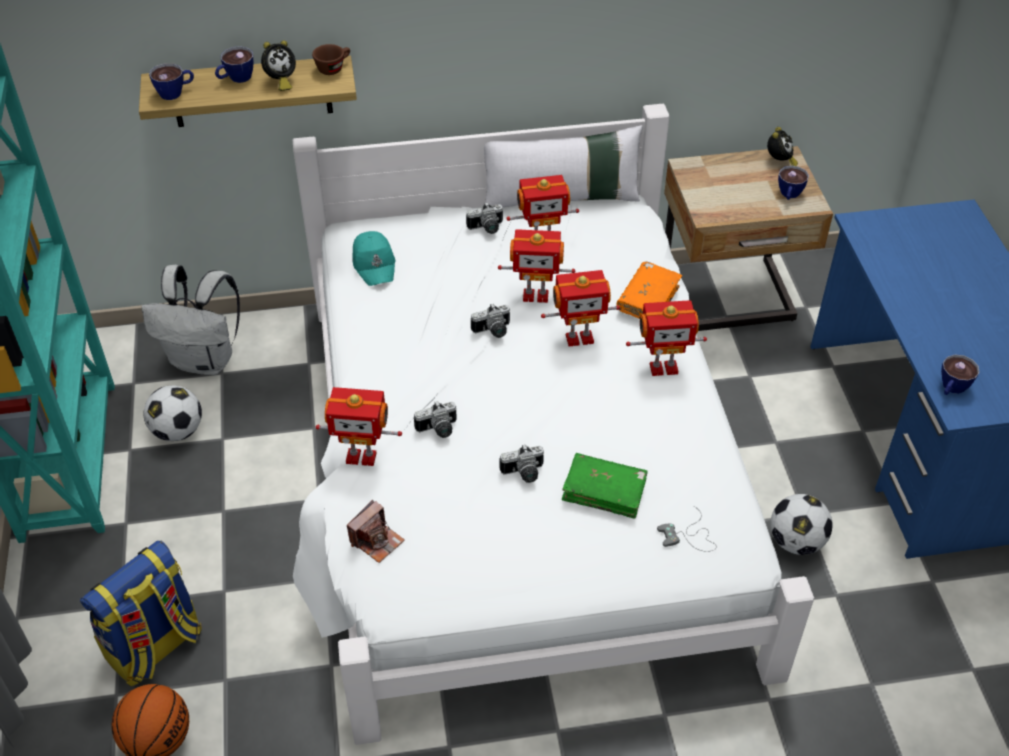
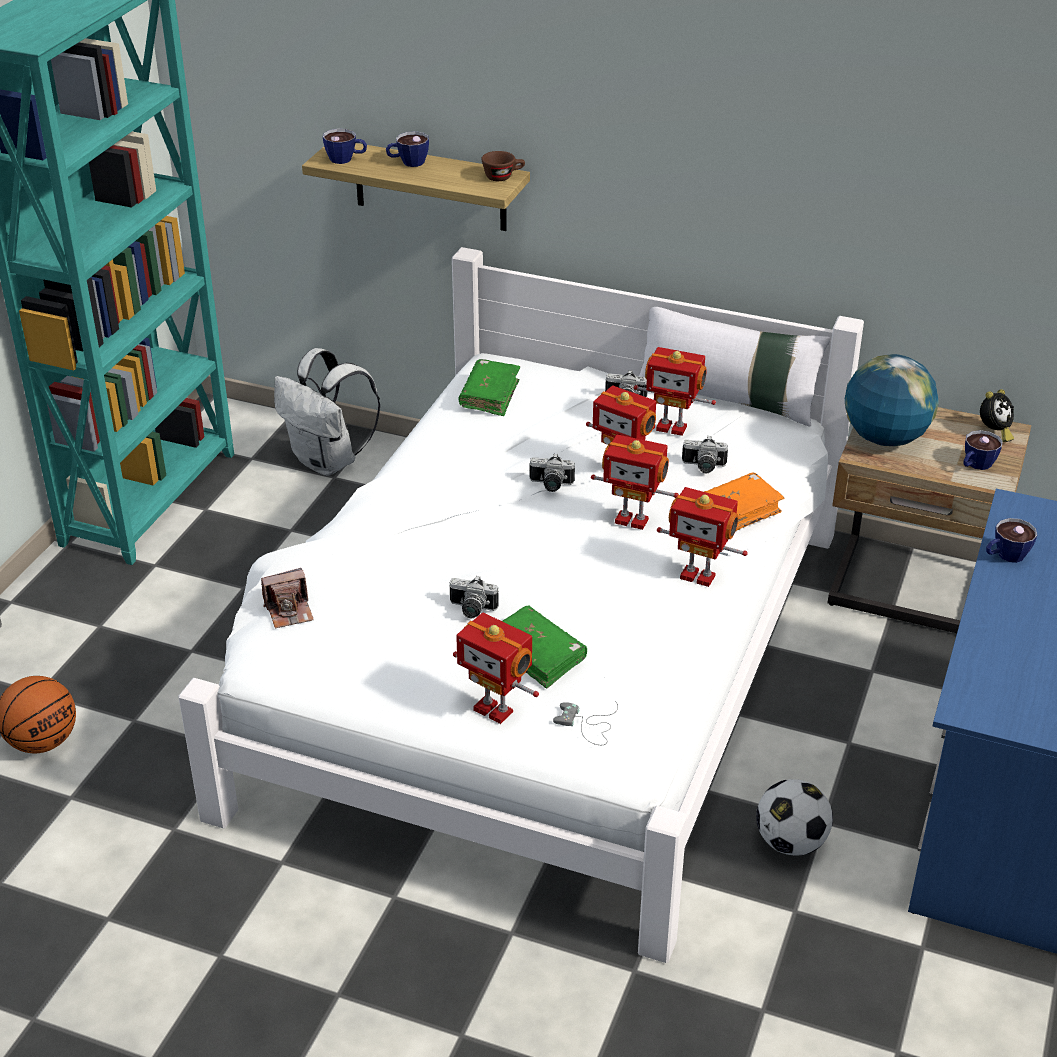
camera: 30 degrees right, 10 degrees down
backpack [80,541,202,686] -> none
football [144,385,202,441] -> none
alarm clock [261,40,296,91] -> none
toy robot [316,387,402,466] -> toy robot moved to [453,612,539,724]
turquoise cap [352,231,396,286] -> green book [459,359,520,416]
camera [414,402,457,438] -> camera moved to [682,436,728,473]
cup [941,354,980,395] -> cup moved to [986,518,1037,563]
none -> globe [845,354,939,446]

